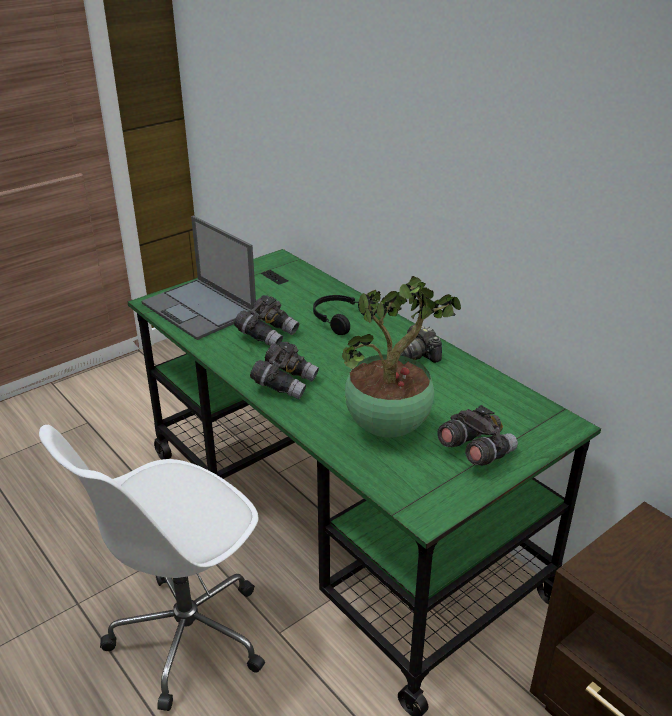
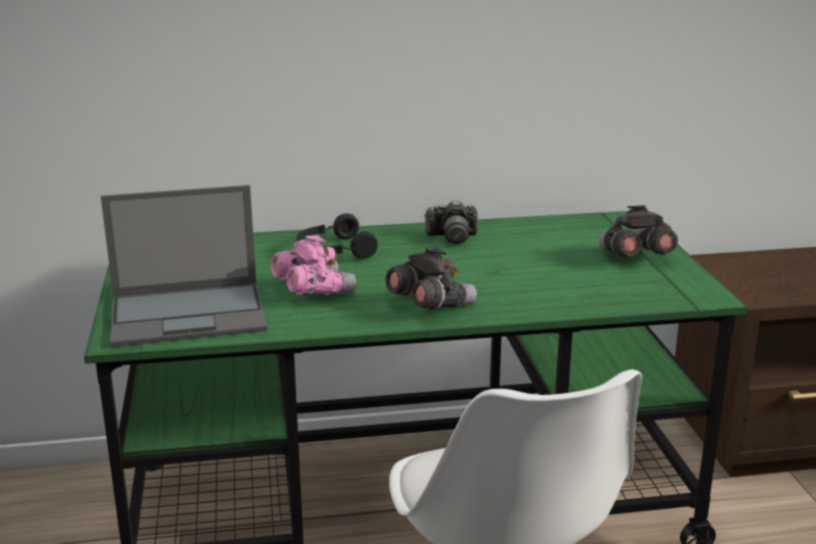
camera: 60 degrees left, 10 degrees down
grey binoculars [234,295,299,346] -> pink binoculars [270,235,356,295]
potted plant [342,276,461,438] -> none

